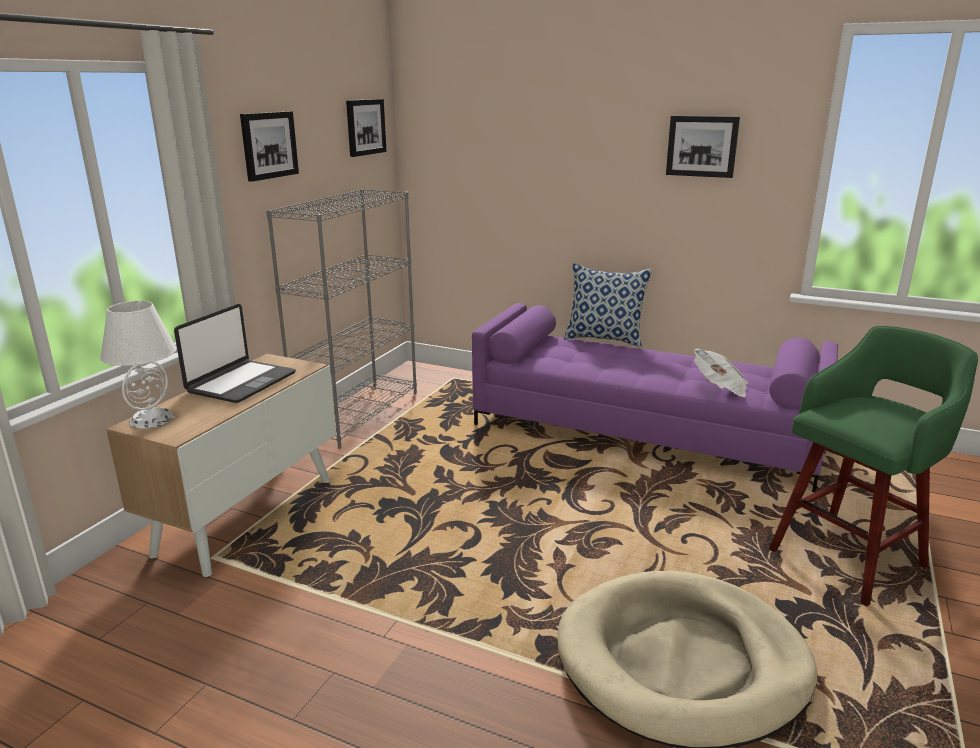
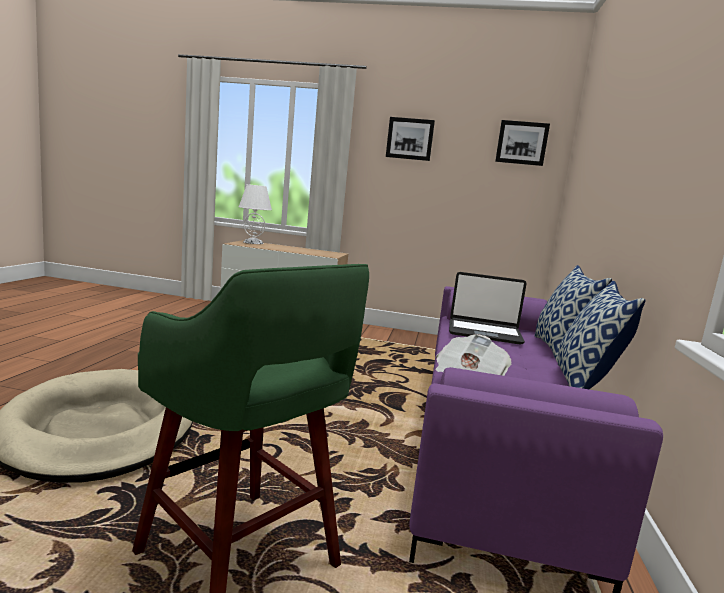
camera: 75 degrees right, 10 degrees down
laptop [174,304,296,403] -> laptop moved to [449,272,527,345]
grey bookcase [266,189,417,449] -> none
picture [666,116,740,178] -> none
none -> pillow [558,281,645,389]

